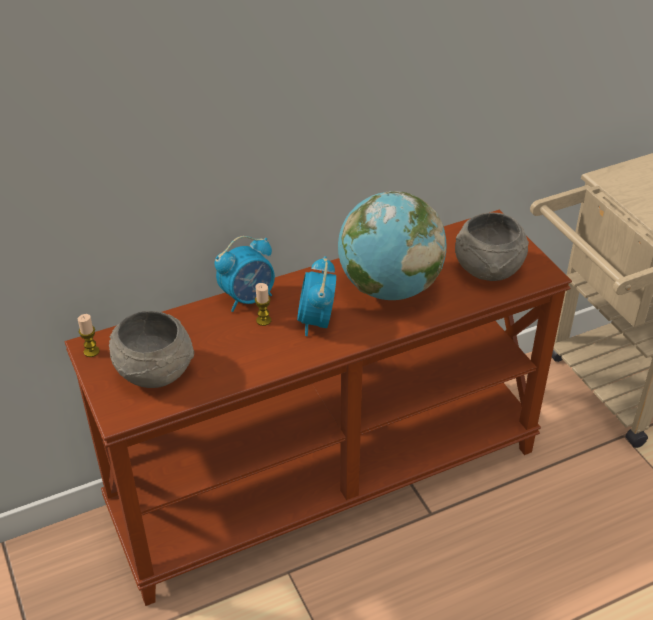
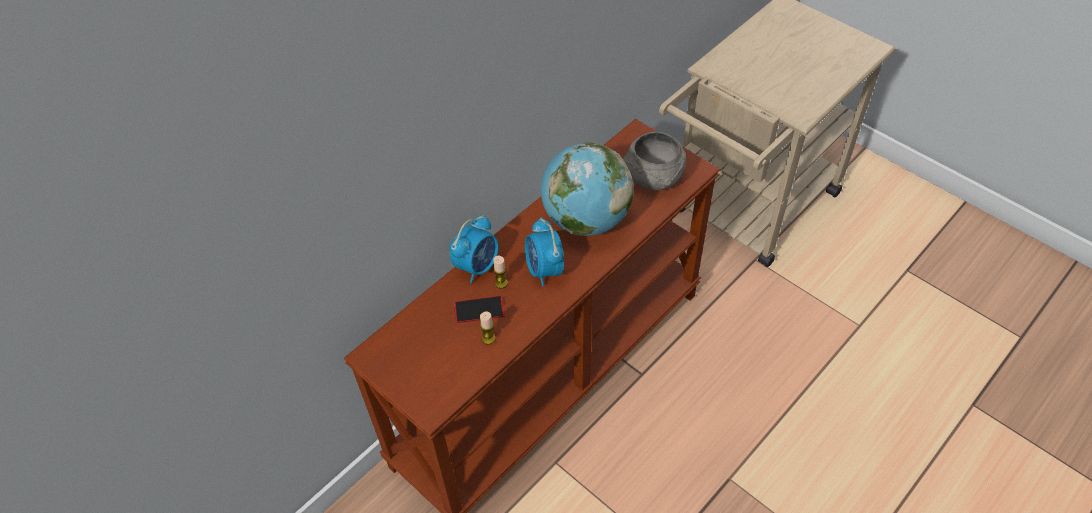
camera: 20 degrees left, 10 degrees up
candle [78,314,100,357] -> candle moved to [480,311,496,344]
grey bowl [109,311,194,388] -> none
none -> phone [454,295,505,323]

